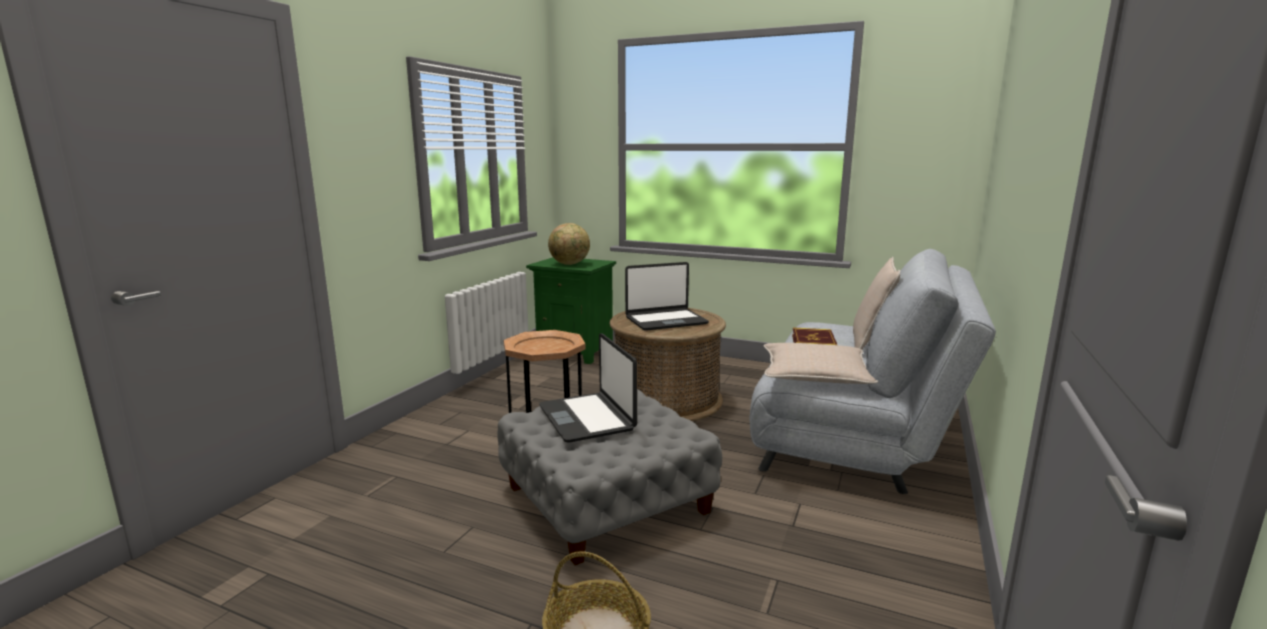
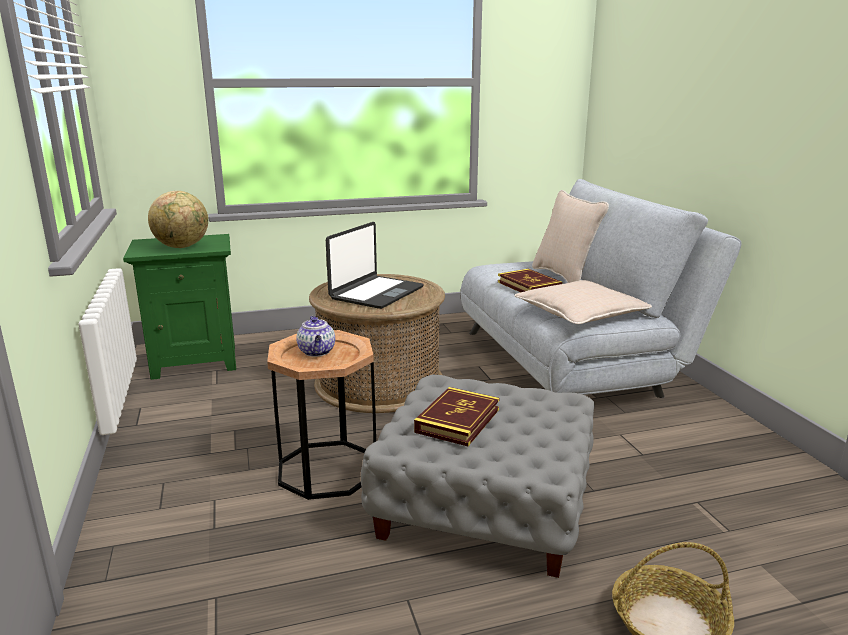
camera: 40 degrees left, 5 degrees up
laptop [539,333,637,443] -> book [414,387,499,446]
none -> teapot [296,316,335,357]

